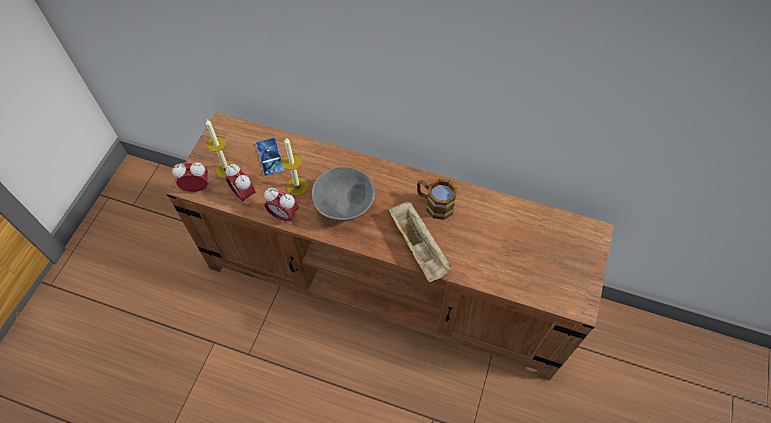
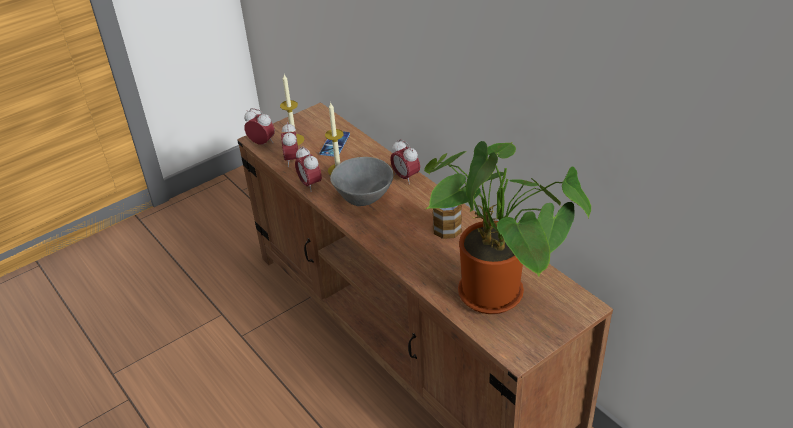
camera: 35 degrees right, 20 degrees down
beige tray [389,201,452,282] -> none
none -> alarm clock [390,139,420,185]
none -> potted plant [424,141,591,314]

